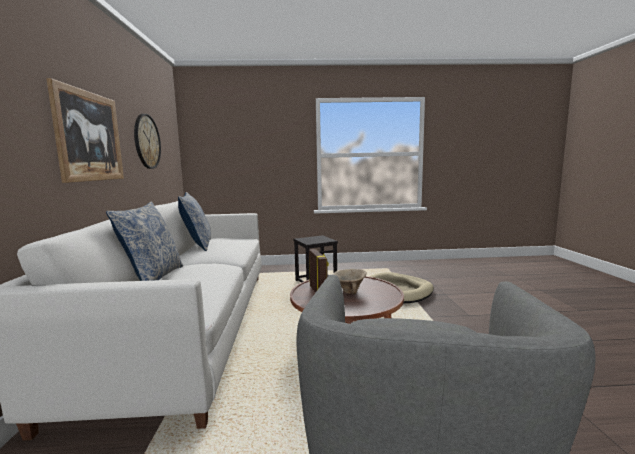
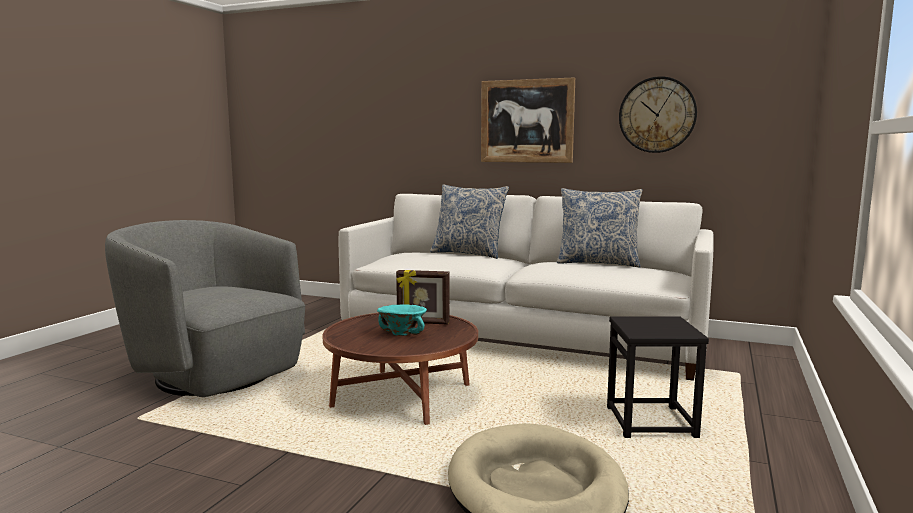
camera: 115 degrees right, 0 degrees up
beige bowl [333,269,367,294] -> turquoise bowl [377,304,427,336]

